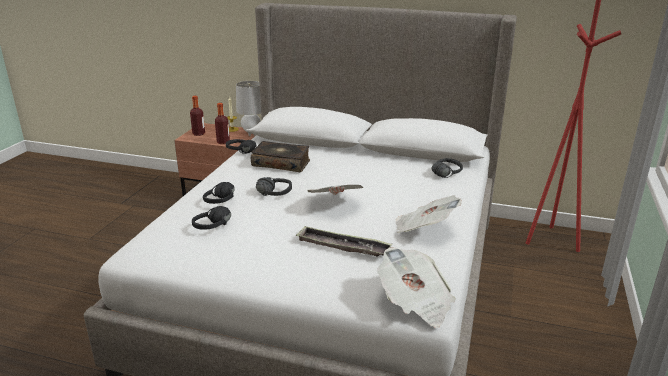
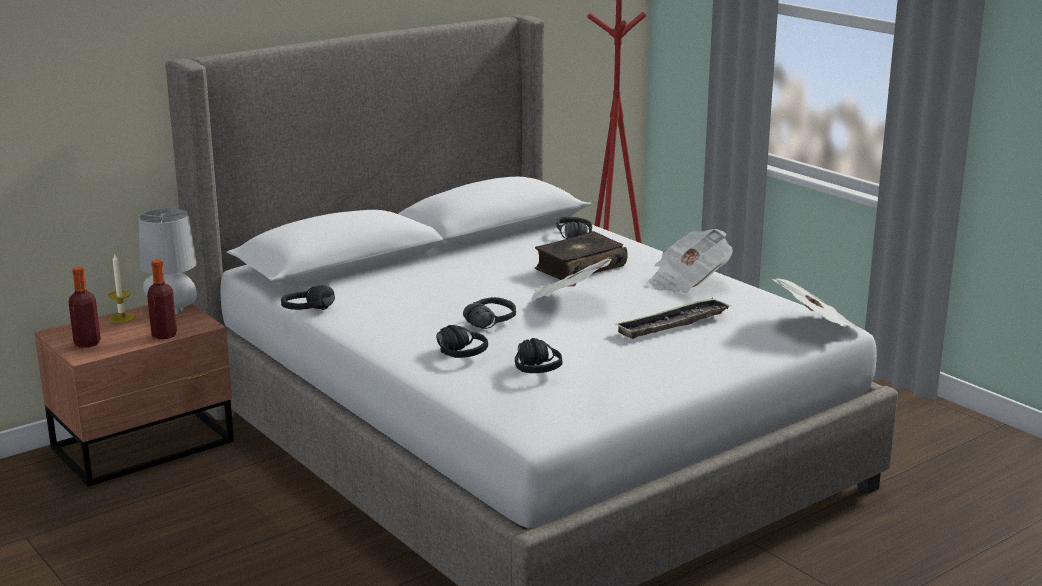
camera: 55 degrees left, 5 degrees down
book [251,141,310,172] -> book moved to [534,231,628,280]

